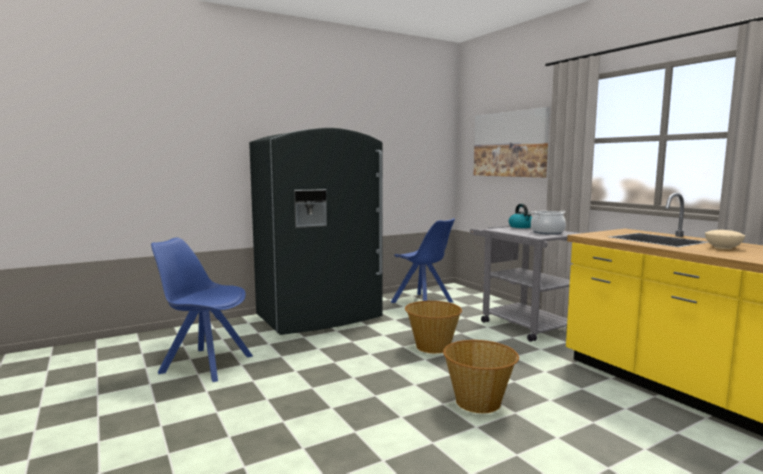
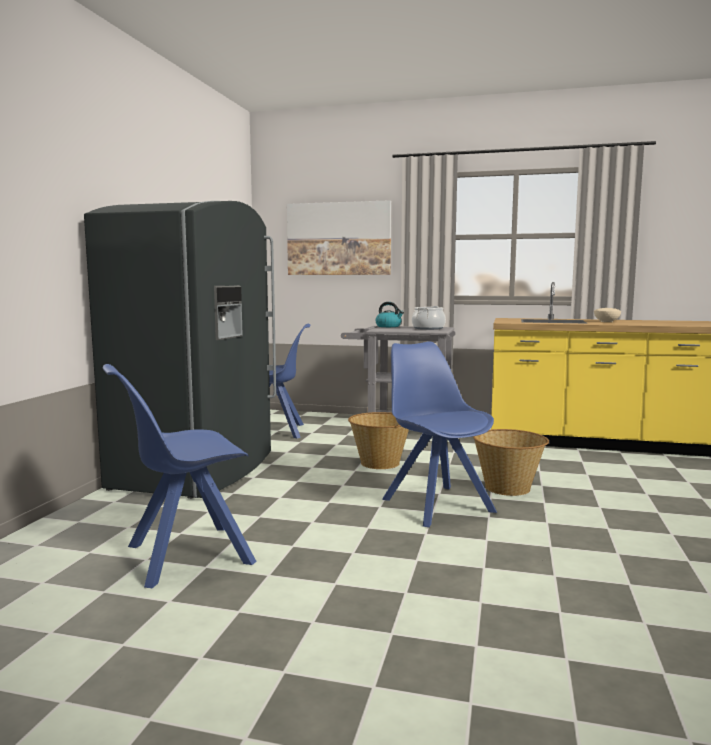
camera: 45 degrees left, 0 degrees up
none -> blue chair [382,341,497,527]

